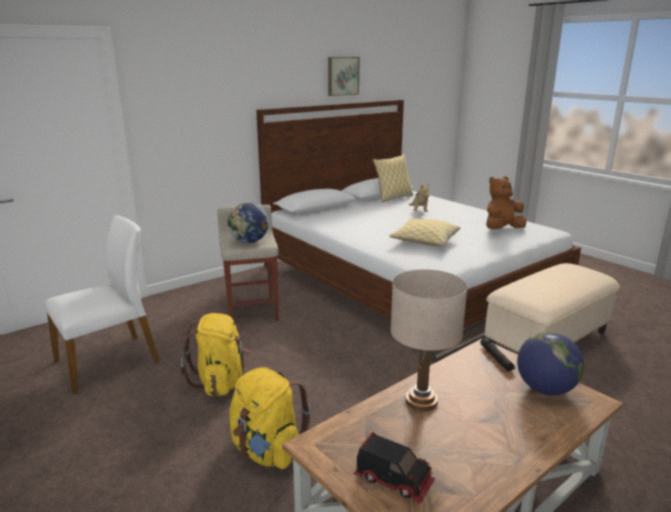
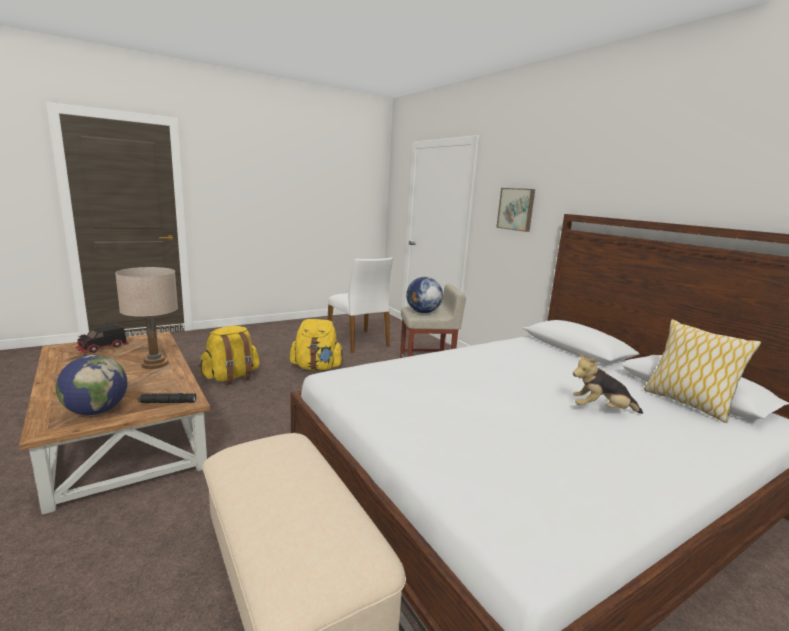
camera: 95 degrees right, 5 degrees down
picture [328,57,360,96] -> picture moved to [496,188,535,232]
pillow [389,219,460,246] -> none
brown plush toy [486,176,526,229] -> none

